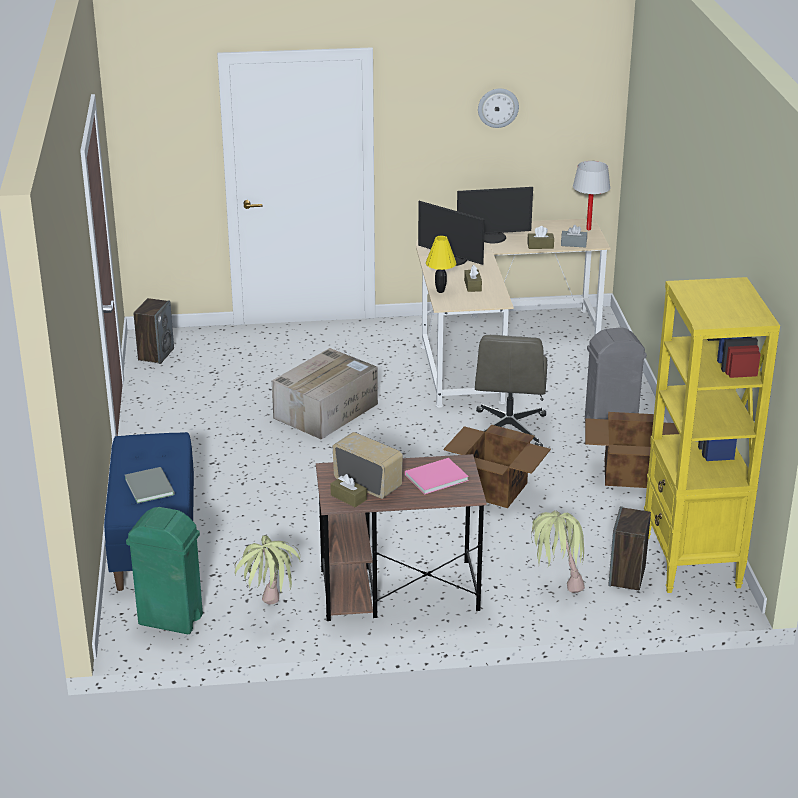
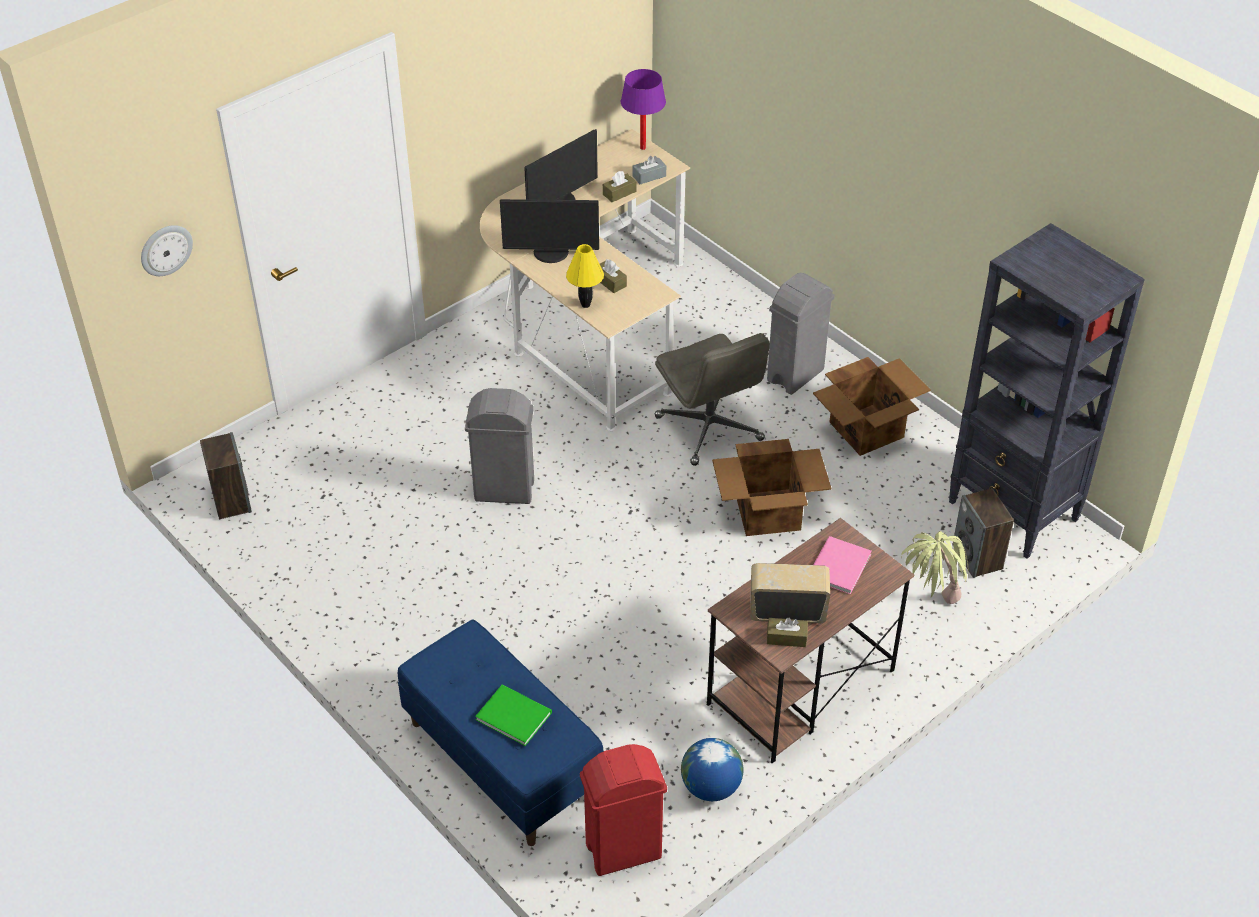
camera: 35 degrees left, 15 degrees up
grey book [125,467,175,504] -> green book [475,685,552,746]
green trash can [126,507,203,634] -> red trash can [580,744,667,876]
potted plant [234,535,301,605] -> globe [681,738,743,801]
cardboard box [272,348,378,439] -> grey trash can [465,388,534,504]
wall clock [478,89,519,128] -> wall clock moved to [141,225,193,276]
white table lamp [573,161,611,230] -> purple table lamp [621,69,666,150]
yellow bookcase [644,277,780,593] -> black bookcase [948,223,1145,559]

